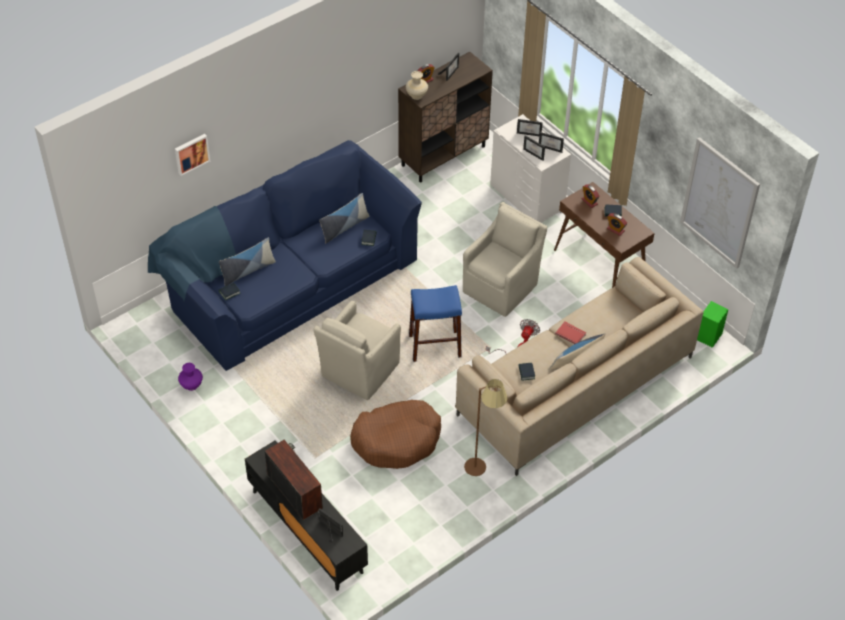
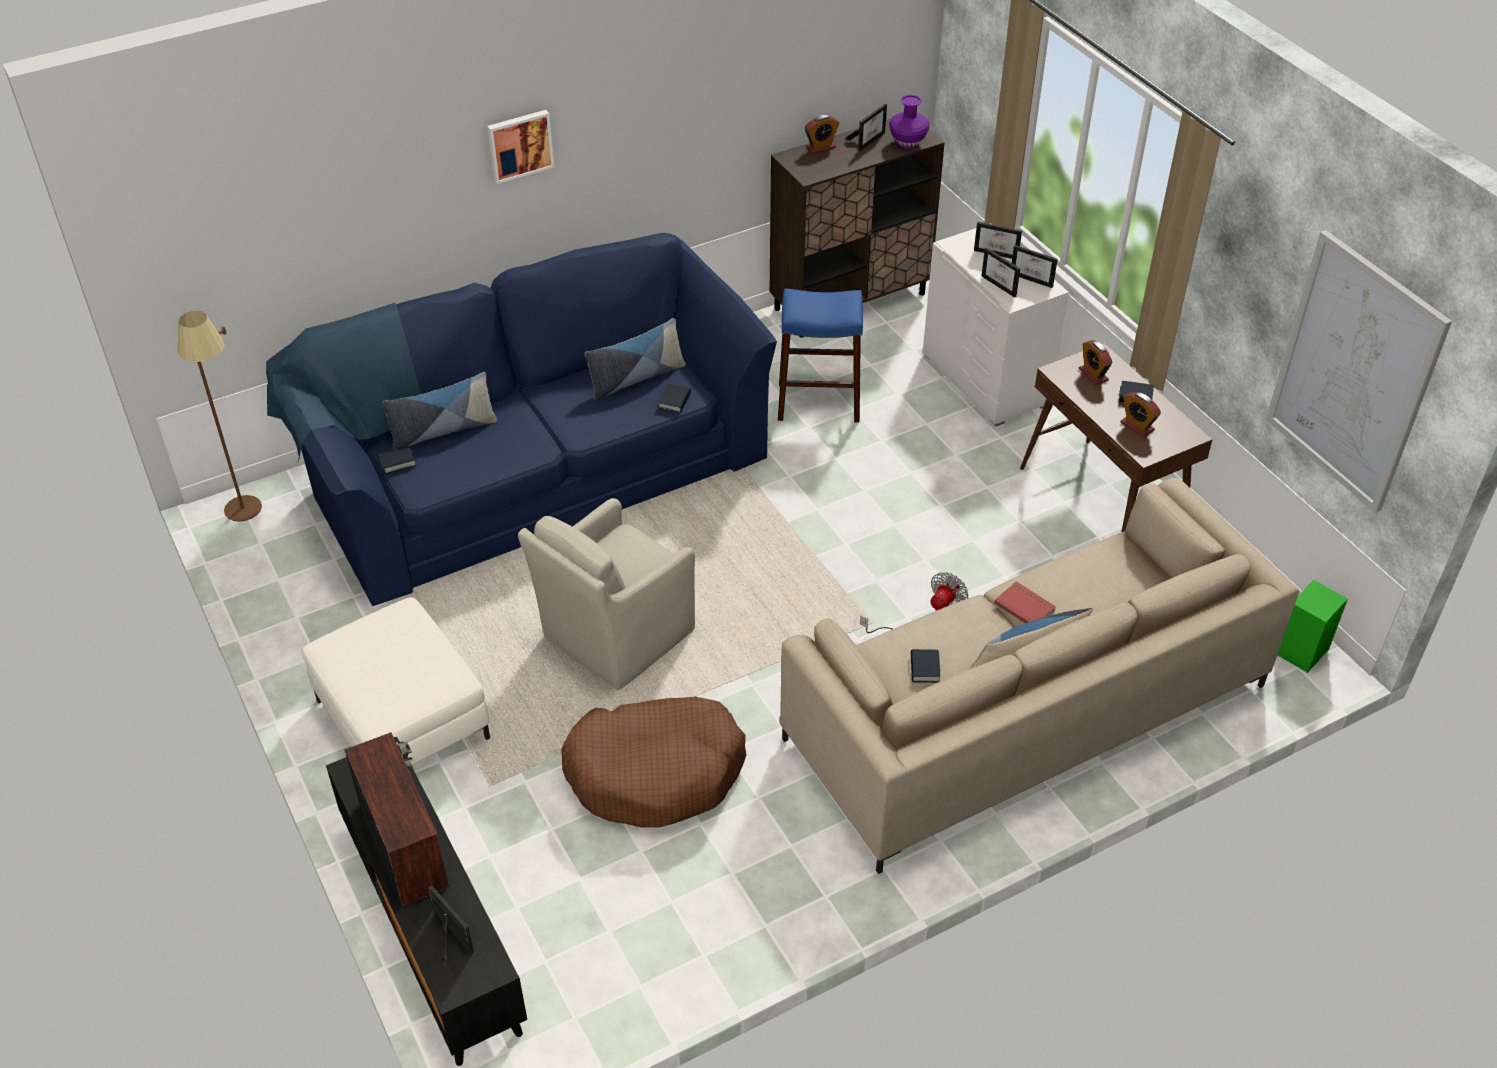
camera: 10 degrees right, 5 degrees down
picture [175,134,210,176] -> picture moved to [487,110,554,184]
purple vase [178,363,203,391] -> purple vase moved to [889,95,929,149]
beige vase [406,71,428,100] -> none
blue stool [409,285,462,362] -> blue stool moved to [778,289,863,422]
beige armchair [463,202,547,317] -> none
brown floor lamp [464,379,507,476] -> brown floor lamp moved to [178,311,262,522]
none -> white ottoman [302,597,490,765]

